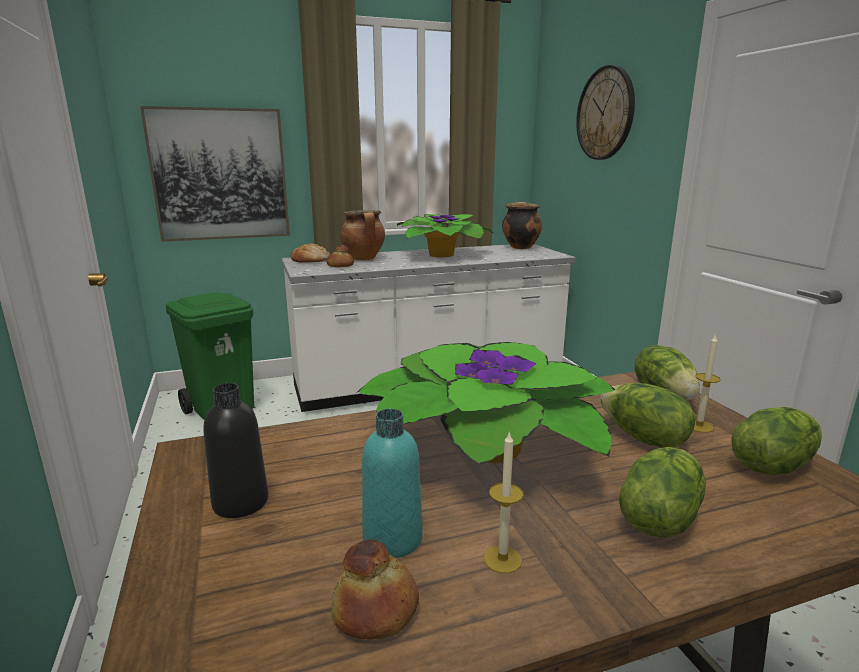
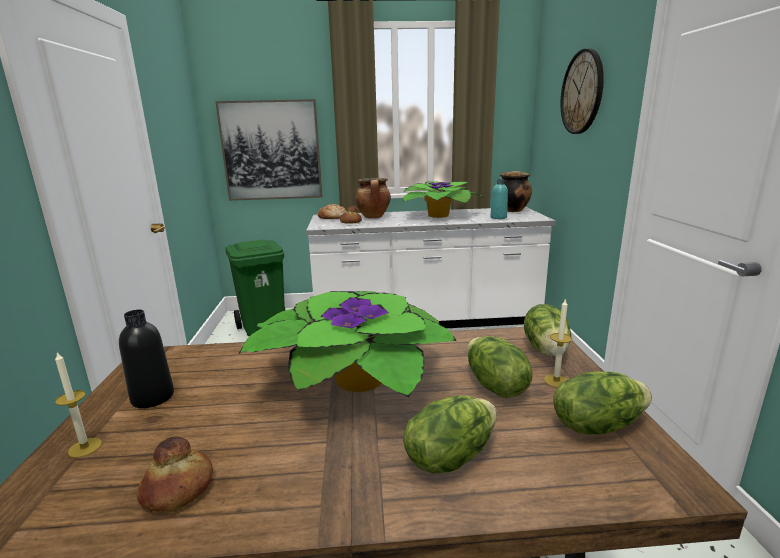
camera: 15 degrees right, 0 degrees up
turquoise bottle [362,409,423,558] -> turquoise bottle moved to [490,179,508,219]
candle [484,431,524,573] -> candle moved to [55,352,102,458]

